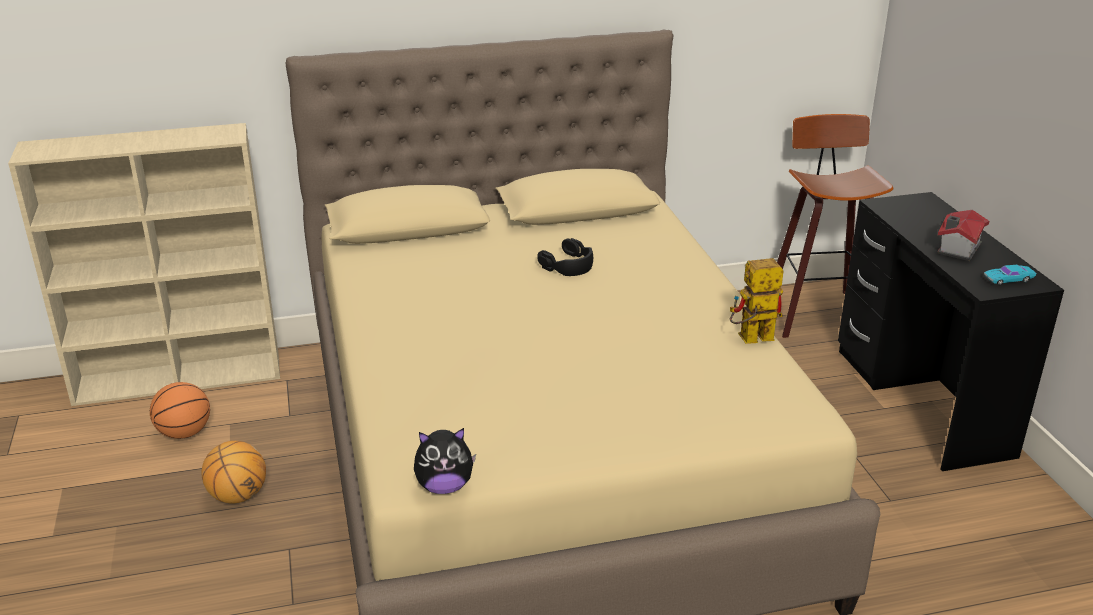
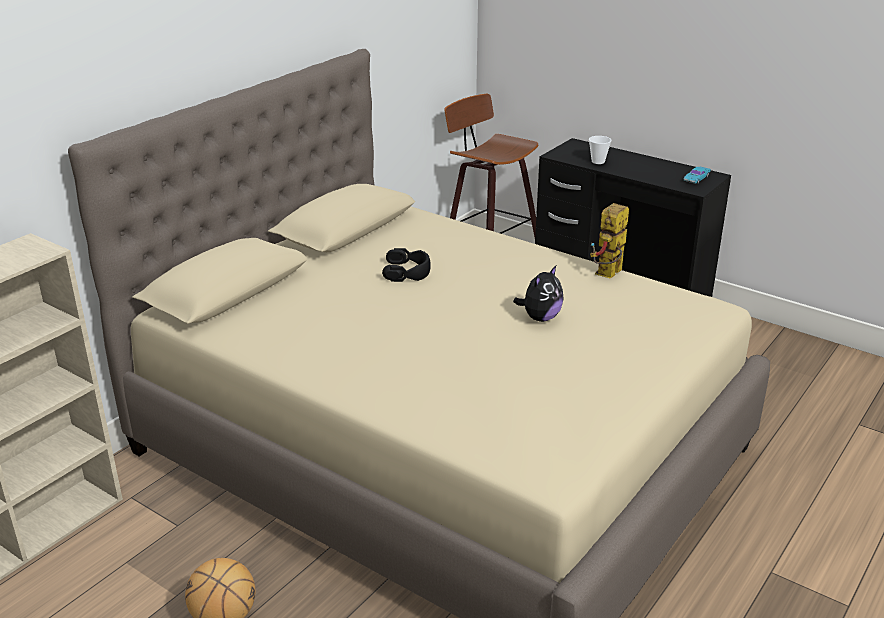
camera: 40 degrees left, 0 degrees up
basketball [150,382,210,439] -> none
plush toy [414,428,476,494] -> plush toy moved to [513,266,564,322]
toy house [937,210,989,261] -> none
none -> cup [589,136,612,164]

